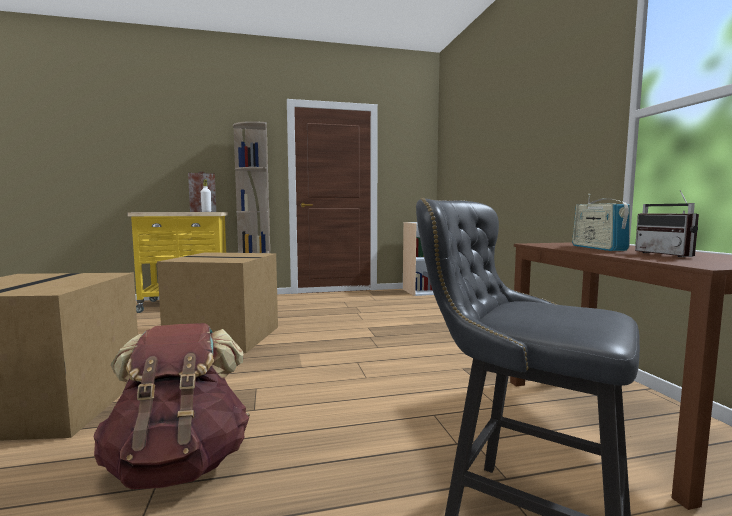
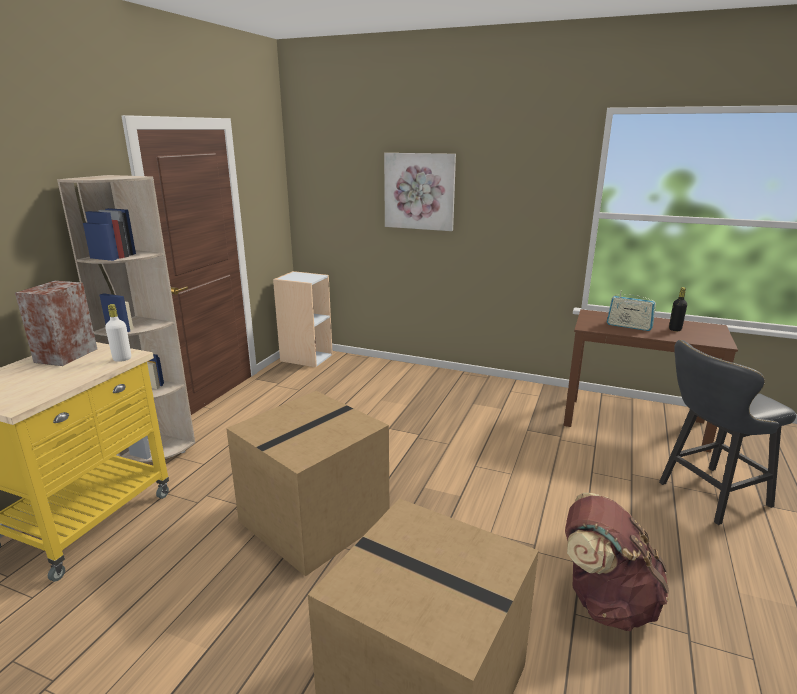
camera: 55 degrees left, 15 degrees up
radio [635,190,699,257] -> black bottle [669,287,687,331]
none -> picture [384,153,456,231]

